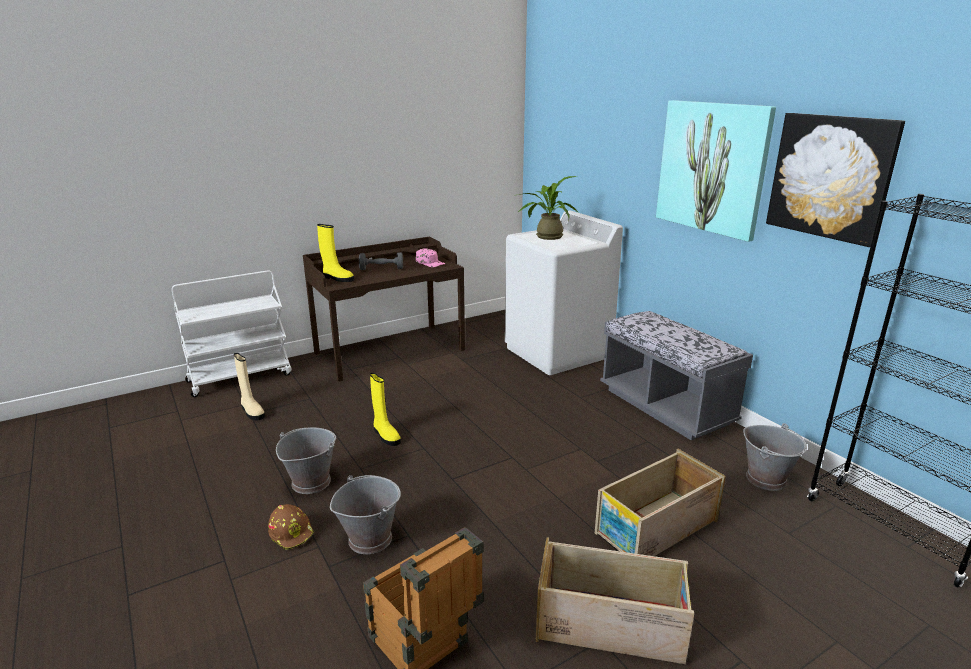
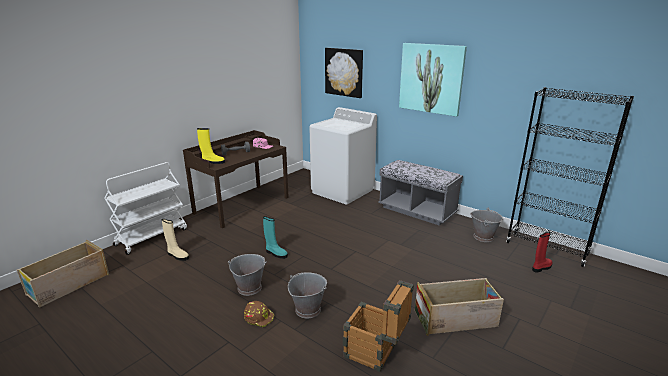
camera: 20 degrees left, 0 degrees up
yellow boot [370,373,401,446] -> turquoise boot [263,216,288,259]
potted plant [514,176,578,240] -> none
crate [595,449,726,556] -> crate moved to [17,240,109,308]
picture [766,113,905,247] -> picture moved to [325,48,363,98]
none -> red boot [532,232,553,273]

